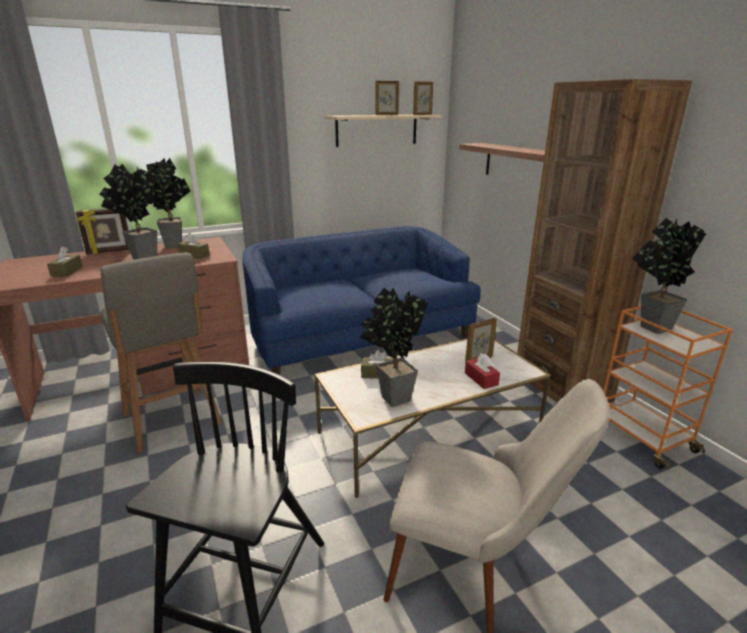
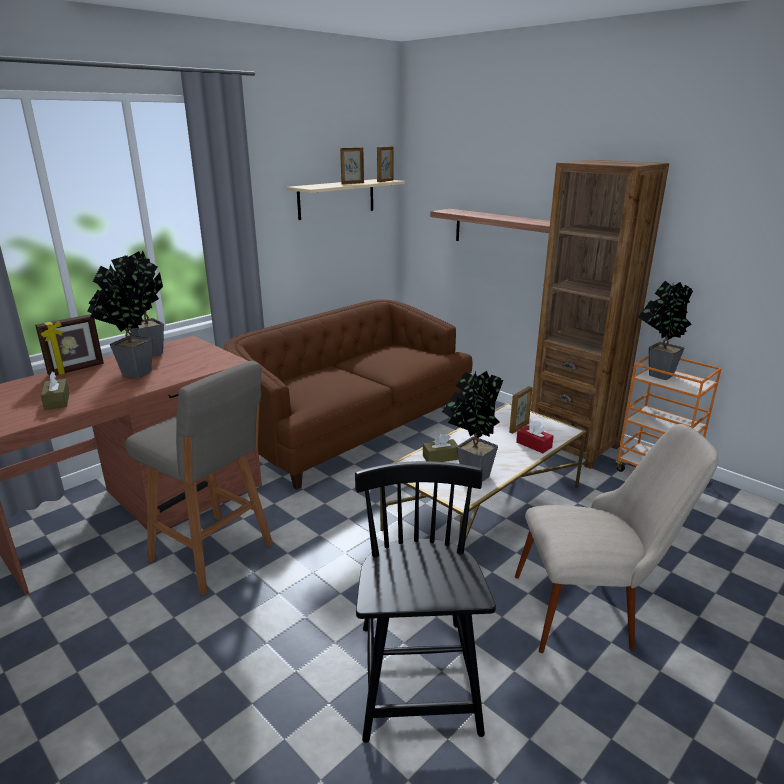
camera: 20 degrees left, 0 degrees up
brown tissue box [178,233,210,259] -> none
blue sofa [242,226,481,375] -> brown sofa [224,300,472,490]

